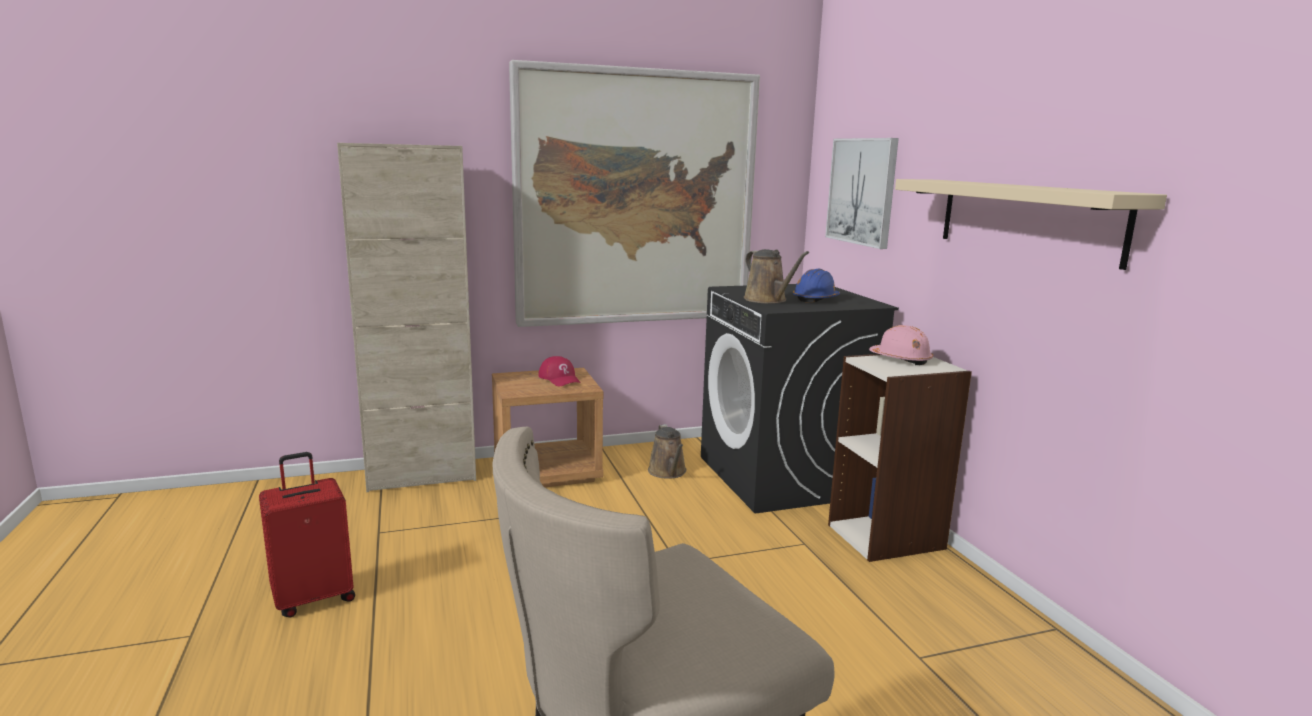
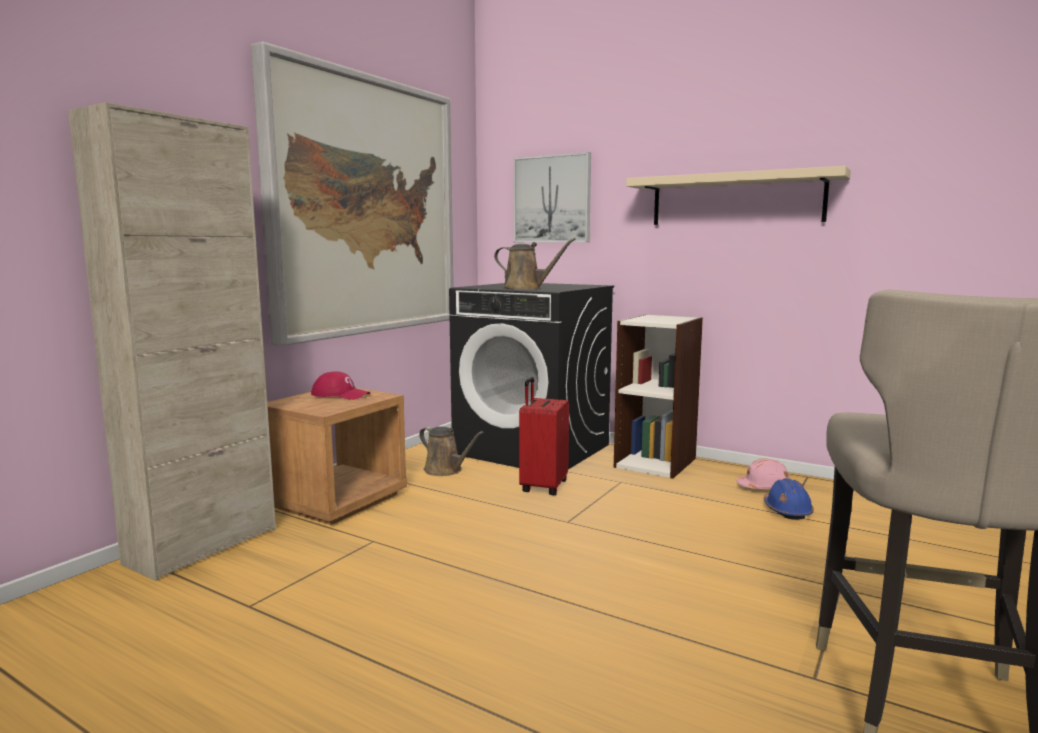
camera: 40 degrees left, 5 degrees down
red suitcase [259,452,355,617] -> red suitcase moved to [519,377,569,495]
blue hard hat [793,268,840,303] -> blue hard hat moved to [764,478,814,520]
pink hard hat [869,325,933,365] -> pink hard hat moved to [737,459,789,490]

